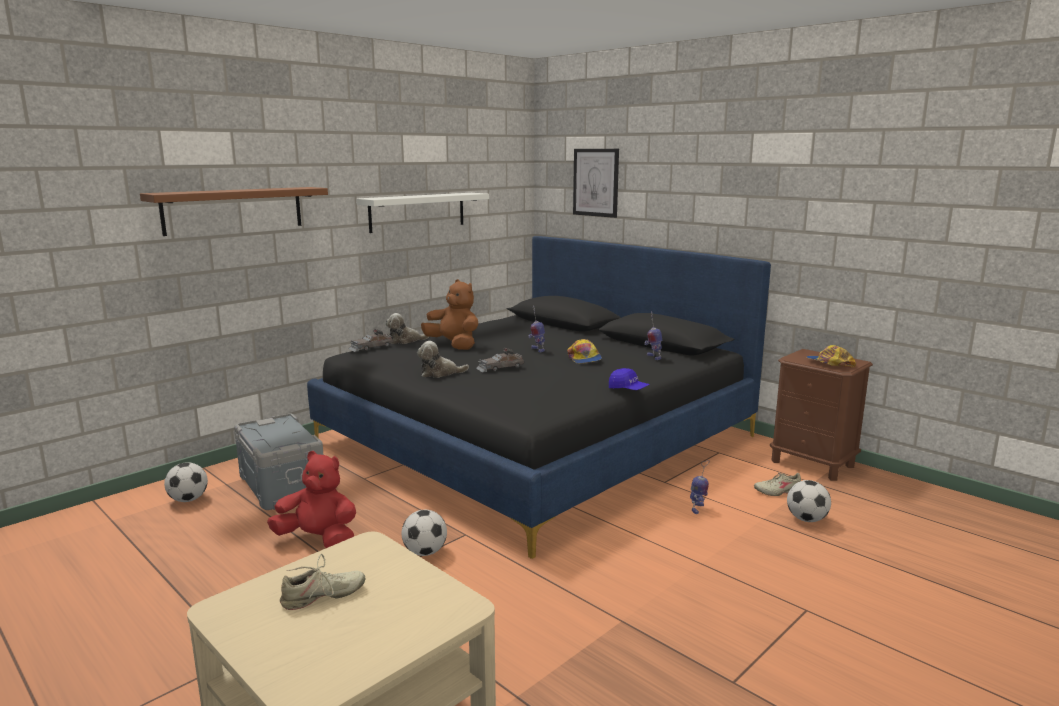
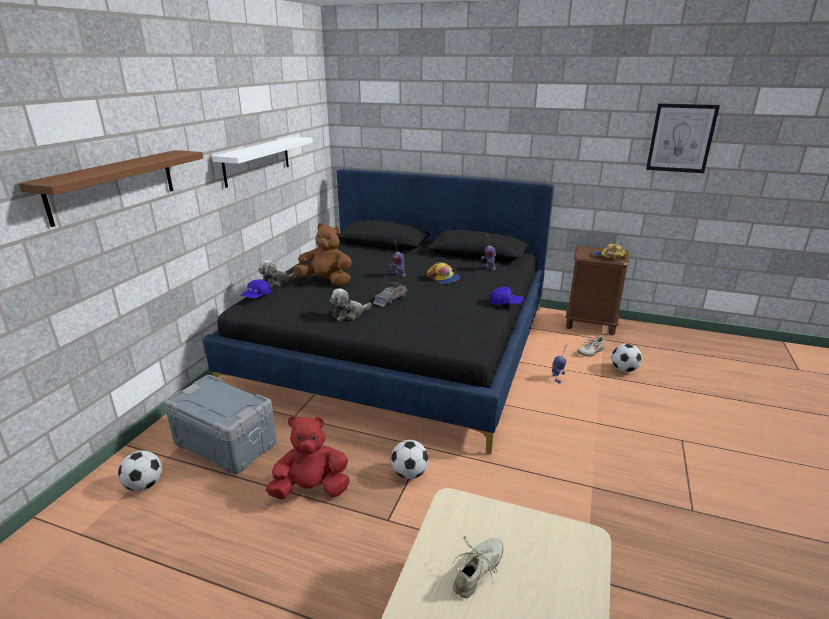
camera: 25 degrees left, 10 degrees up
grey toy car [349,329,393,352] -> blue cap [241,279,271,298]
picture [573,149,619,218] -> picture moved to [646,103,720,173]

